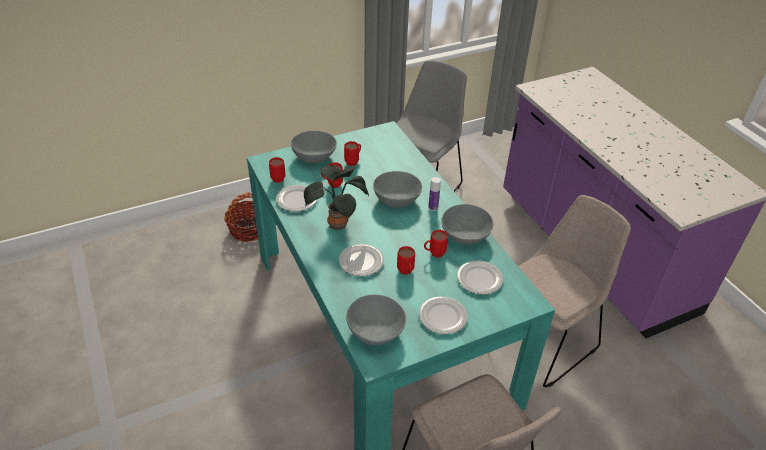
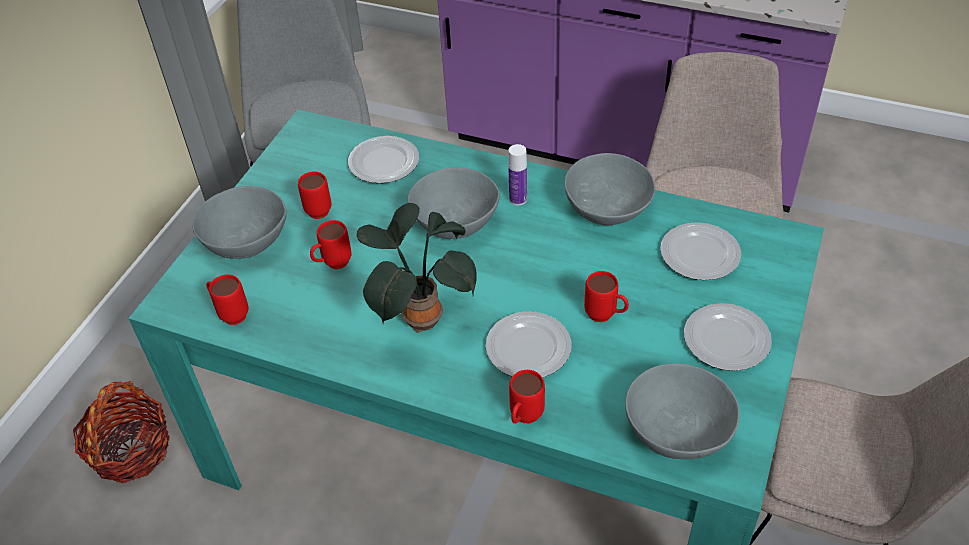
camera: 40 degrees left, 5 degrees up
plate [276,185,317,211] -> plate moved to [348,136,419,183]
red mug [424,230,448,258] -> red mug moved to [509,370,545,423]

